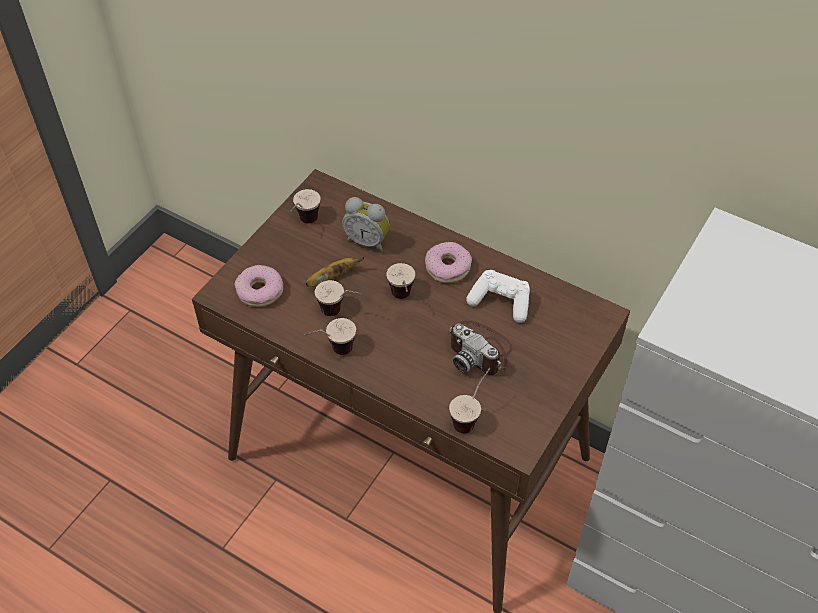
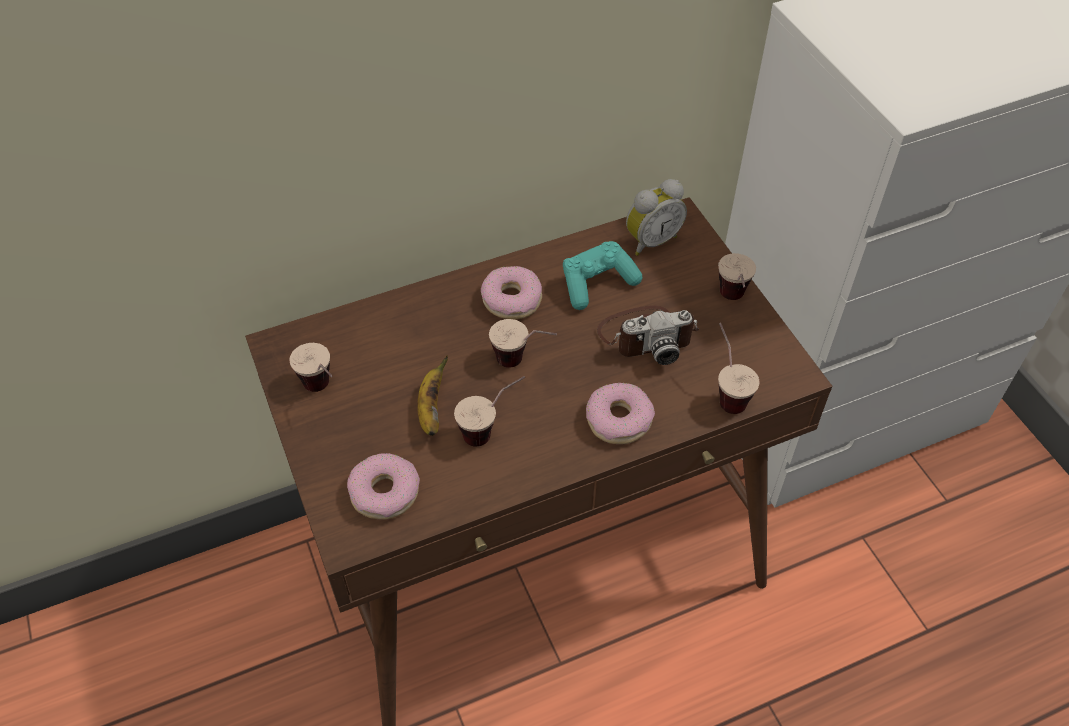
camera: 55 degrees left, 0 degrees up
cup [304,318,356,355] -> cup moved to [718,253,756,300]
alarm clock [342,197,390,252] -> alarm clock moved to [626,179,687,256]
white game controller [466,270,530,323] -> turquoise game controller [563,241,642,310]
none -> donut [586,383,655,444]

